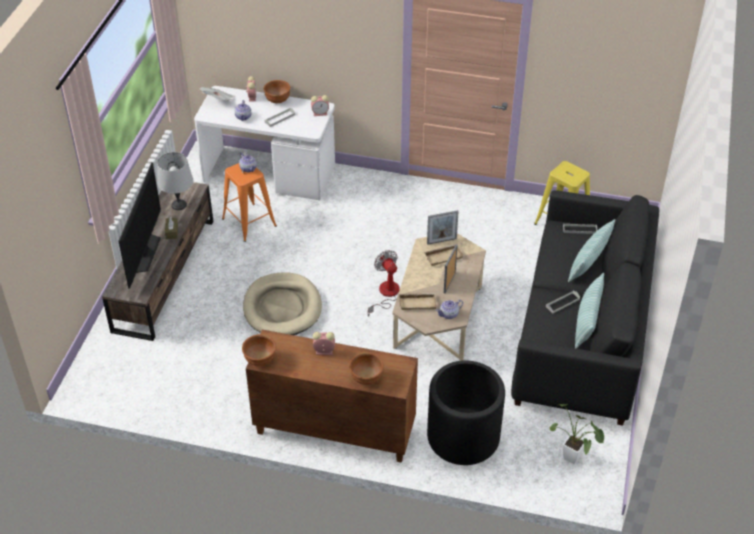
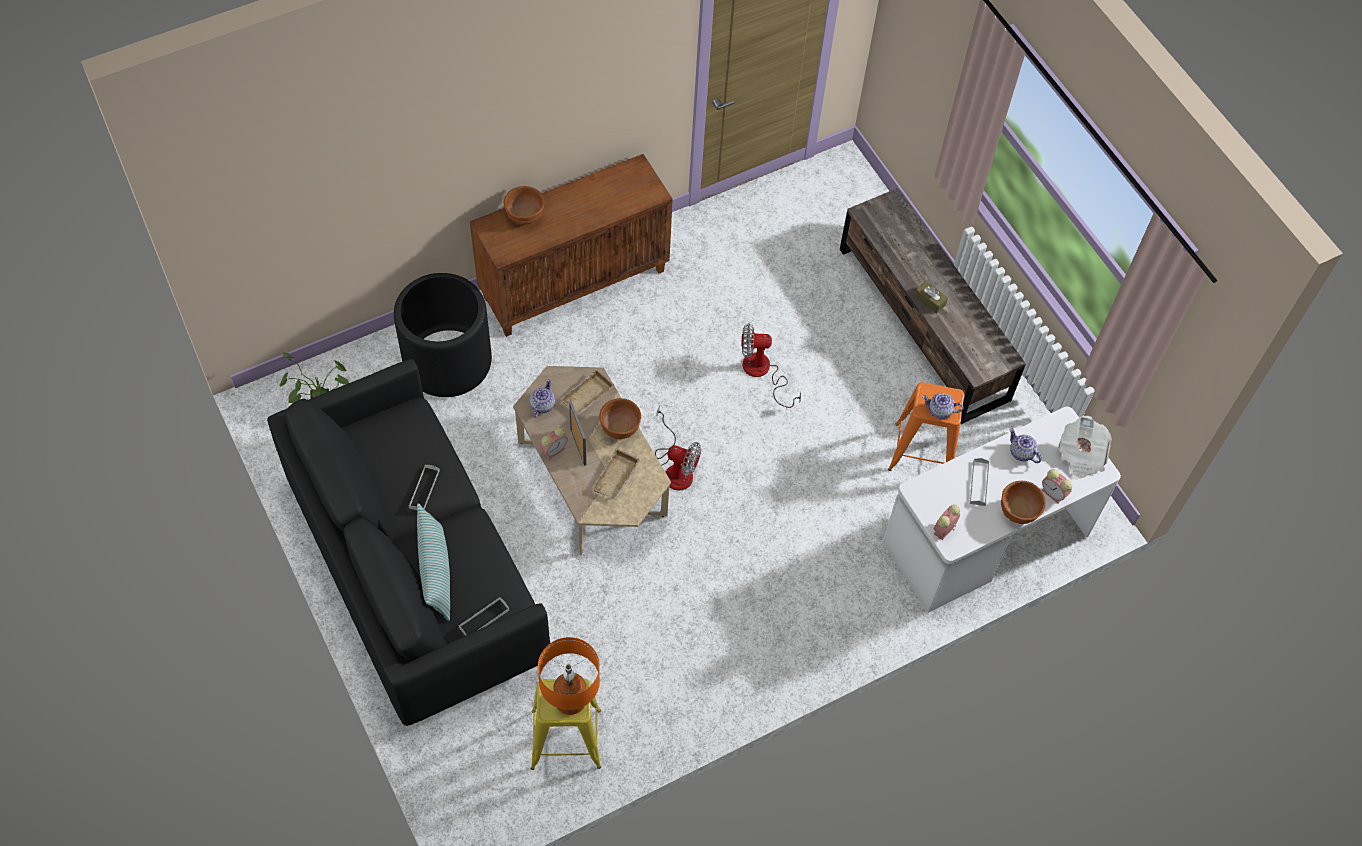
camera: 135 degrees right, 15 degrees up
television [118,162,161,289] -> none
grey table lamp [157,152,193,210] -> none
brown bowl [242,334,276,366] -> brown bowl moved to [599,398,641,439]
beige dog bed [243,272,322,335] -> fan [742,323,801,408]
alarm clock [313,332,335,355] -> alarm clock moved to [540,427,568,460]
picture frame [427,210,459,245] -> none
pillow [575,273,604,348] -> none
none -> orange table lamp [538,637,600,715]

